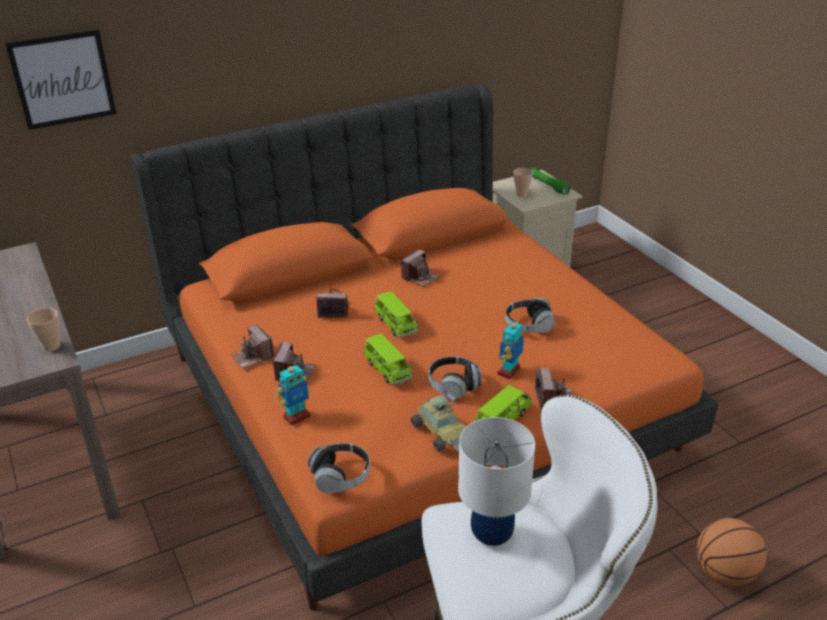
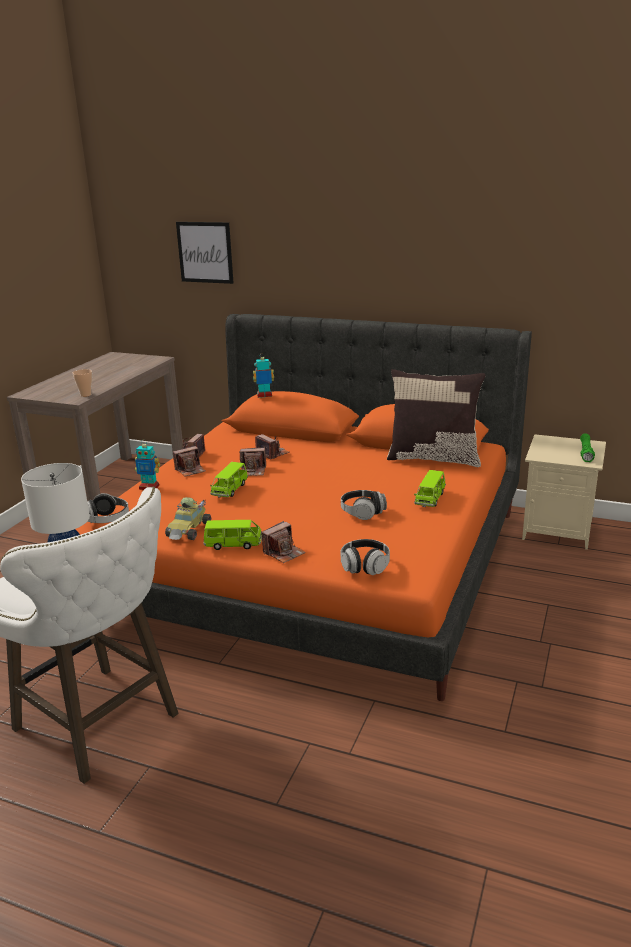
camera: 50 degrees right, 10 degrees down
green toy car [374,291,419,338] -> green toy car moved to [414,470,446,507]
camera [401,249,440,287] -> camera moved to [239,447,266,476]
headphones [428,356,481,399] -> headphones moved to [341,539,390,575]
toy robot [498,320,524,379] -> toy robot moved to [253,353,274,398]
cup [513,168,533,197] -> none
basketball [696,518,767,586] -> none
none -> pillow [387,369,486,468]

